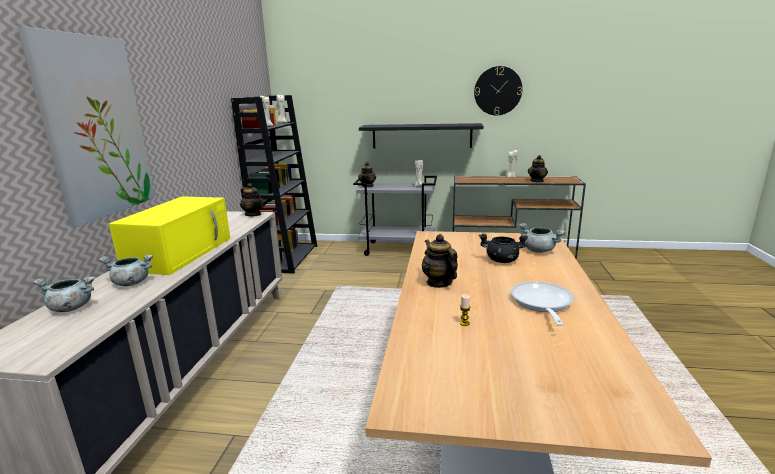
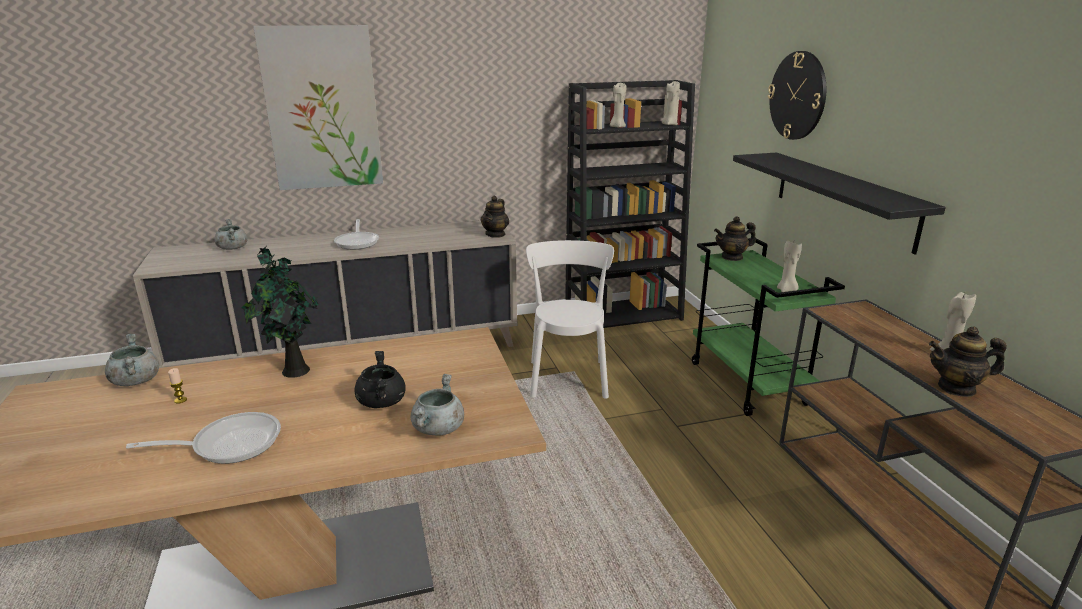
camera: 65 degrees right, 5 degrees up
grey cooking pot [99,254,153,286] -> grey cooking pot moved to [105,334,159,386]
yellow microwave [109,196,230,275] -> frying pan [334,219,379,250]
grey cart [353,176,437,256] -> green cart [692,238,845,416]
teapot [422,234,458,288] -> potted plant [242,247,318,378]
wall clock [474,66,522,115] -> wall clock moved to [768,51,826,140]
none -> white chair [526,240,614,399]

